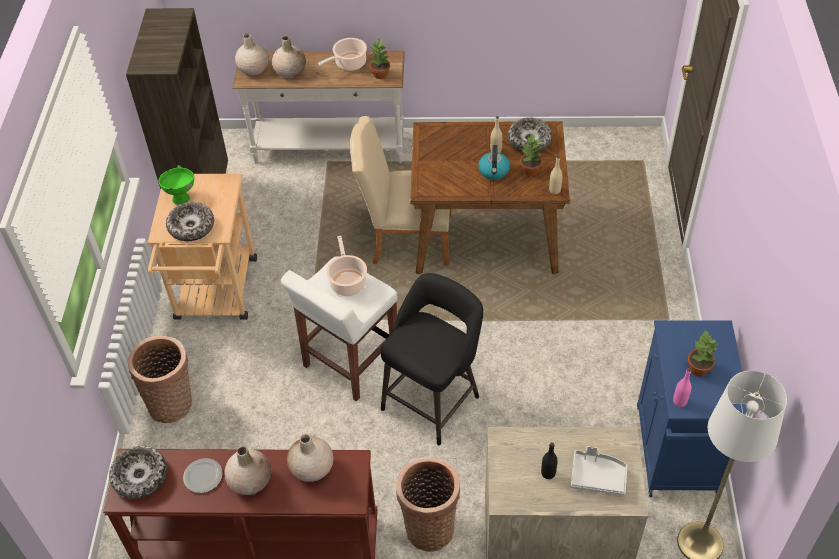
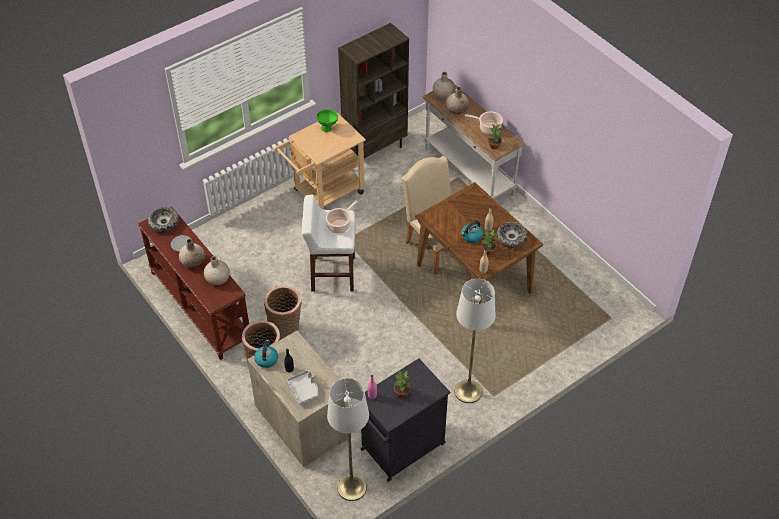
camera: 50 degrees right, 0 degrees up
basket [128,336,192,423] -> basket moved to [264,285,302,340]
bowl [166,202,214,241] -> none
black stool [381,273,483,445] -> none
blue cabinet [637,320,747,497] -> black cabinet [360,358,450,482]
none -> kettle [254,340,278,368]
none -> white floor lamp [455,278,496,403]

